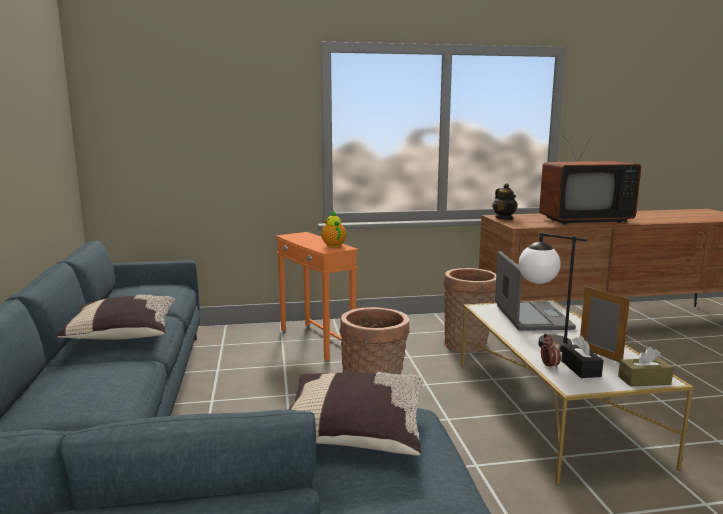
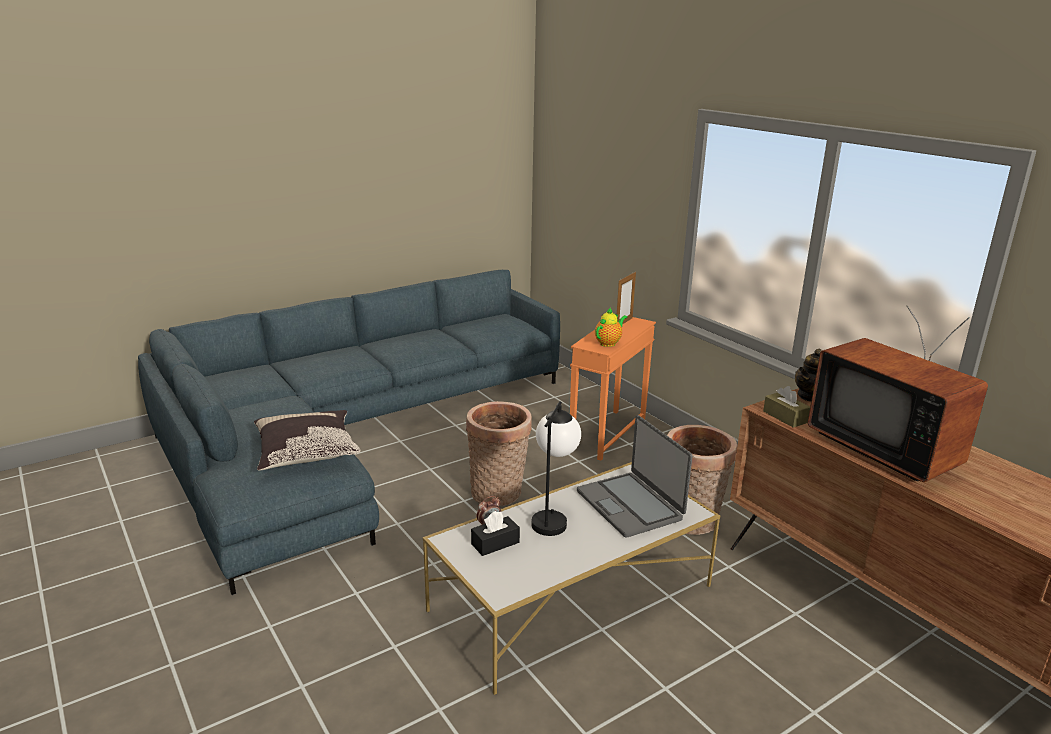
camera: 65 degrees right, 10 degrees up
pillow [55,295,175,340] -> none
laptop [495,251,576,331] -> laptop turned 90 degrees clockwise [577,415,692,538]
picture frame [580,286,630,363] -> picture frame moved to [617,272,636,325]
brown tissue box [618,347,674,387] -> brown tissue box moved to [763,386,810,428]

